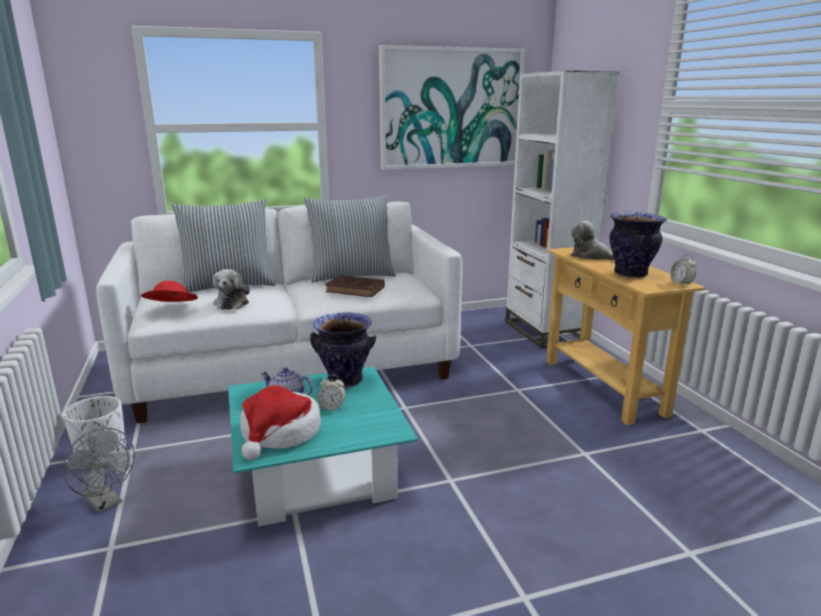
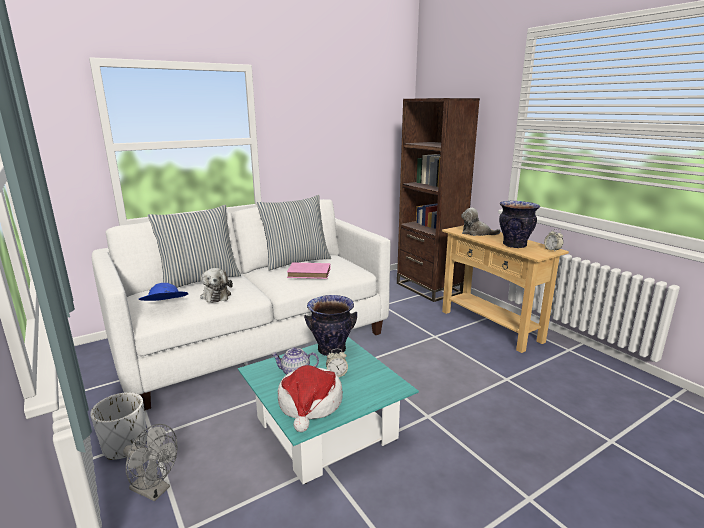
camera: 15 degrees left, 0 degrees up
red hat [141,281,198,302] -> blue hat [139,283,188,301]
brown book [325,275,385,297] -> pink book [287,262,331,279]
picture [379,45,526,170] -> none
white bookcase [505,71,619,349] -> brown bookcase [397,98,480,302]

